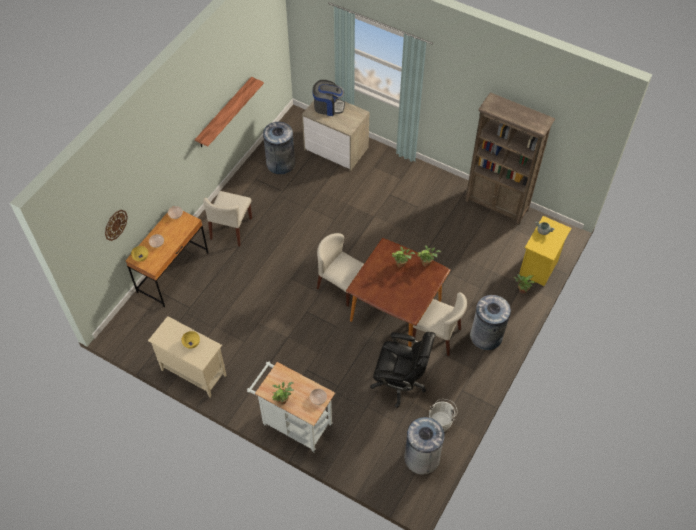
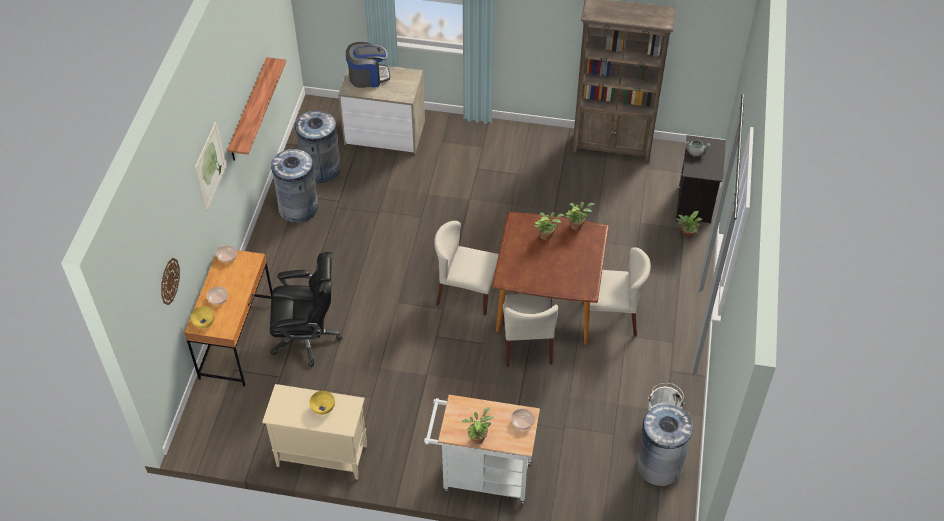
camera: 20 degrees left, 5 degrees down
beige chair [203,191,252,247] -> beige chair moved to [502,294,558,367]
black office chair [370,332,436,408] -> black office chair moved to [270,252,342,367]
grey trash can [470,295,511,350] -> grey trash can moved to [271,149,319,222]
yellow nightstand [519,216,571,286] -> black nightstand [676,135,726,223]
none -> picture [195,121,226,211]

